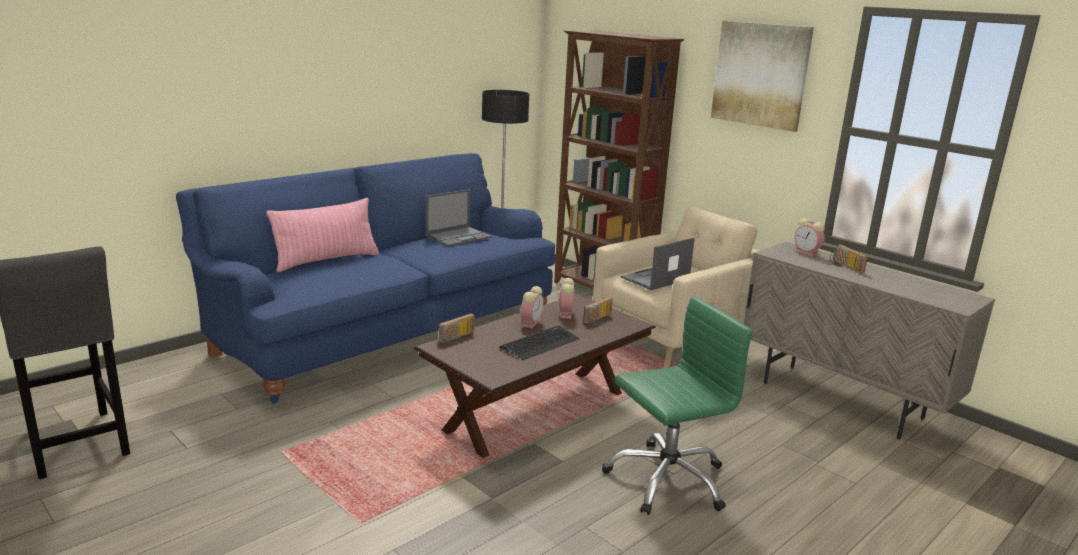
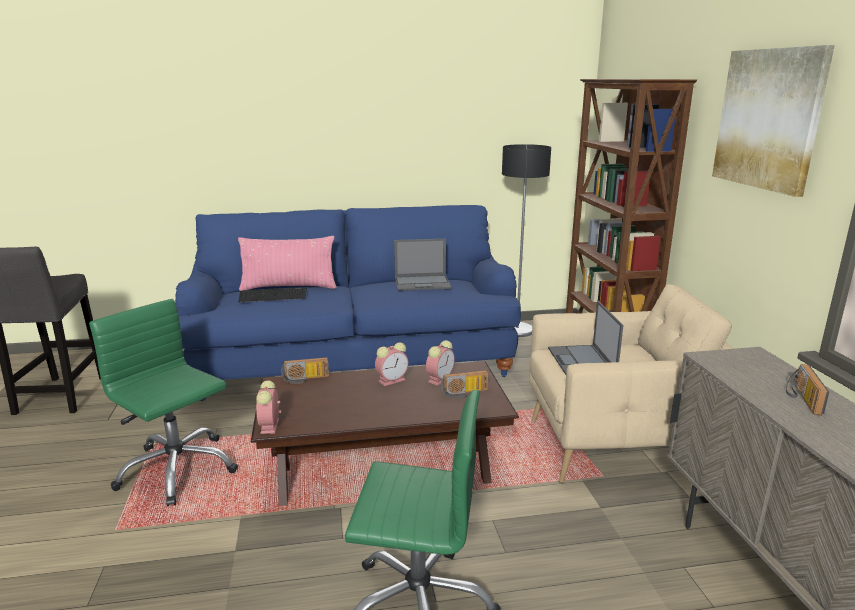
camera: 35 degrees right, 0 degrees up
keyboard [499,326,580,360] -> keyboard moved to [238,287,307,302]
laptop [621,238,695,290] -> laptop turned 90 degrees counterclockwise [548,301,624,375]
alarm clock [794,218,825,257] -> alarm clock moved to [256,380,281,434]
none -> green office chair [89,299,238,506]

